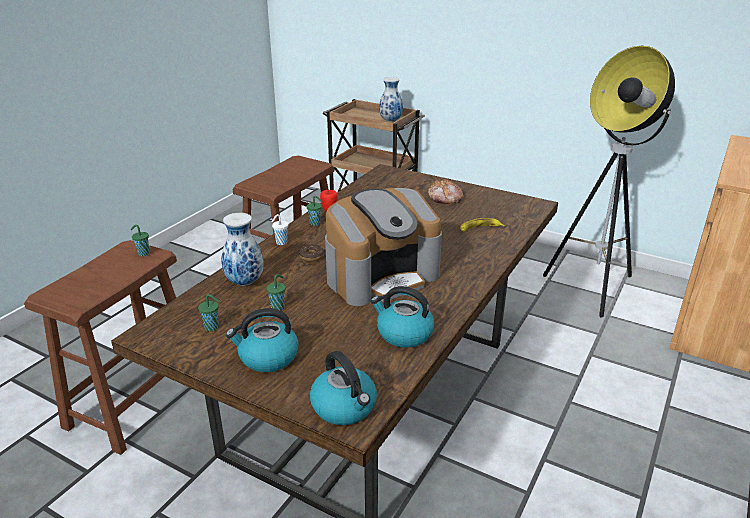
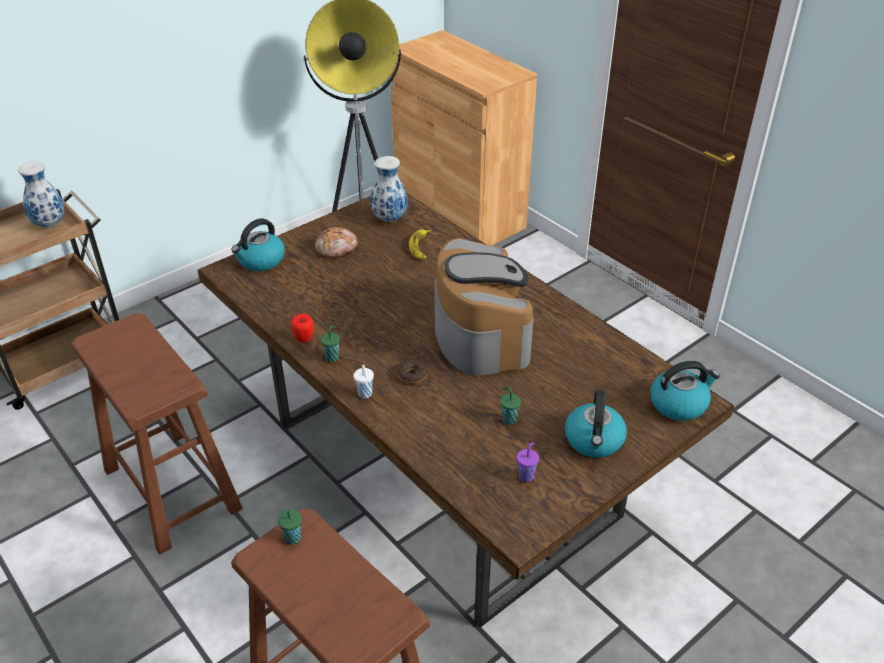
camera: 70 degrees left, 10 degrees up
green cup [198,294,219,331] -> purple cup [517,442,539,482]
vase [221,213,264,286] -> vase moved to [371,156,408,222]
kettle [371,286,435,348] -> kettle moved to [231,218,285,271]

